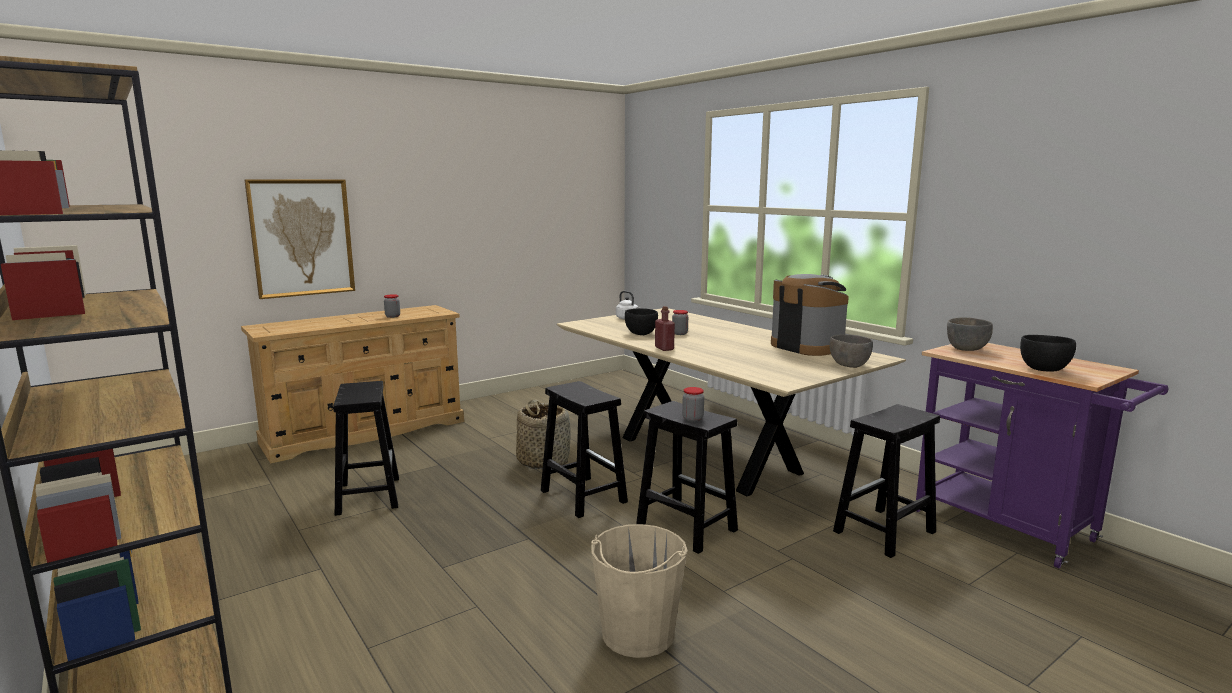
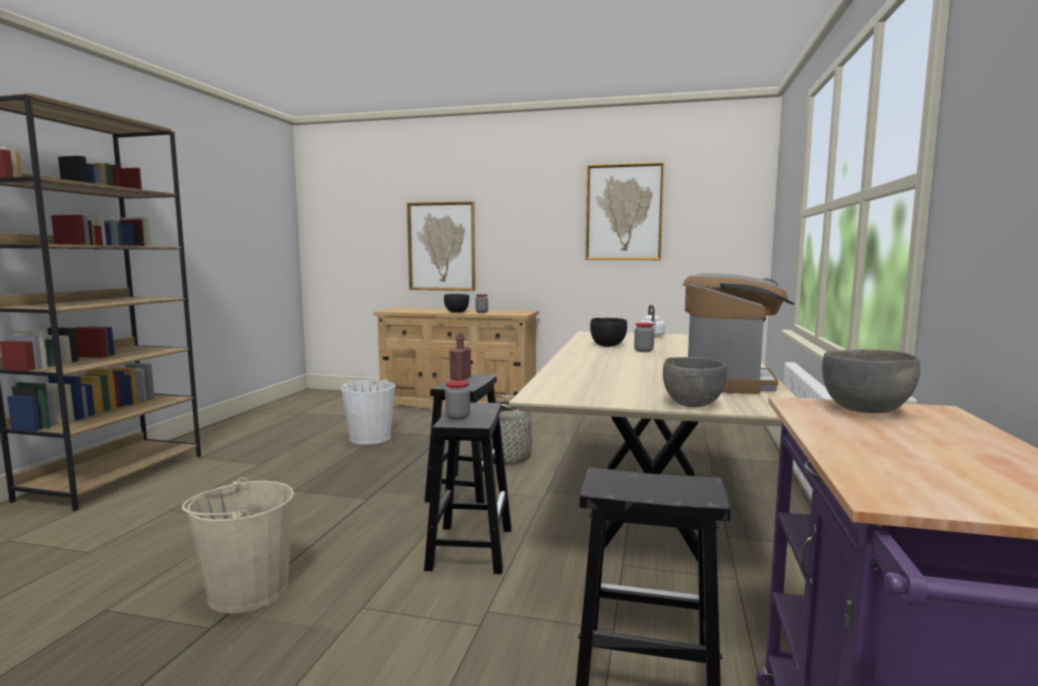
camera: 50 degrees right, 5 degrees down
black stool [333,381,399,516] -> white bucket [341,379,395,445]
red bottle [655,306,675,351] -> red bottle moved to [449,333,471,380]
black bowl [1020,335,1076,372] -> black bowl moved to [444,294,469,312]
none -> picture [585,162,665,260]

